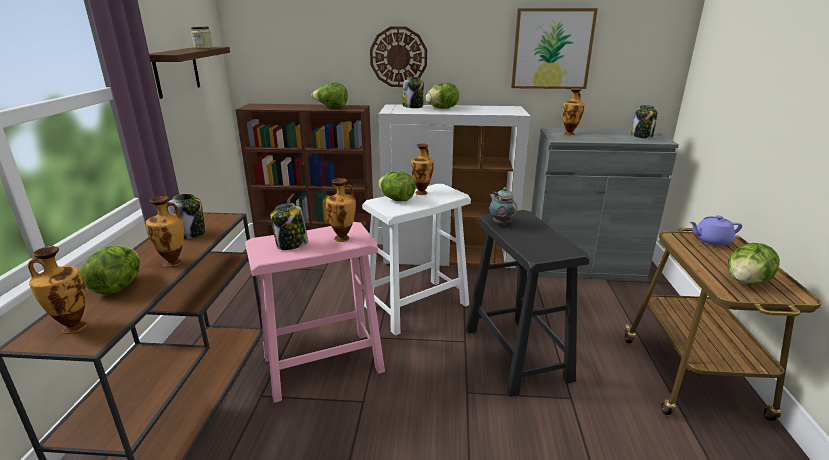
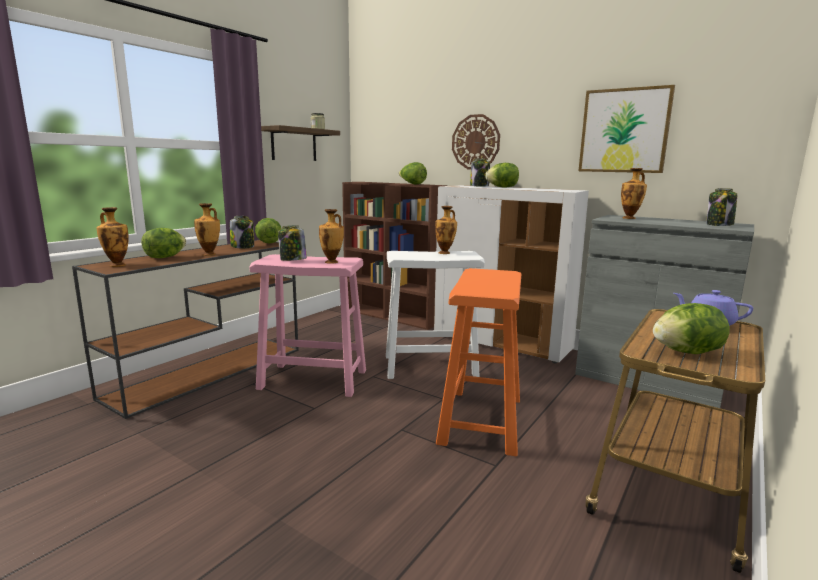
camera: 30 degrees right, 10 degrees down
lettuce [378,171,416,201] -> lettuce moved to [255,218,282,244]
black stool [466,210,590,397] -> orange stool [436,268,522,456]
teapot [489,187,517,225] -> none

